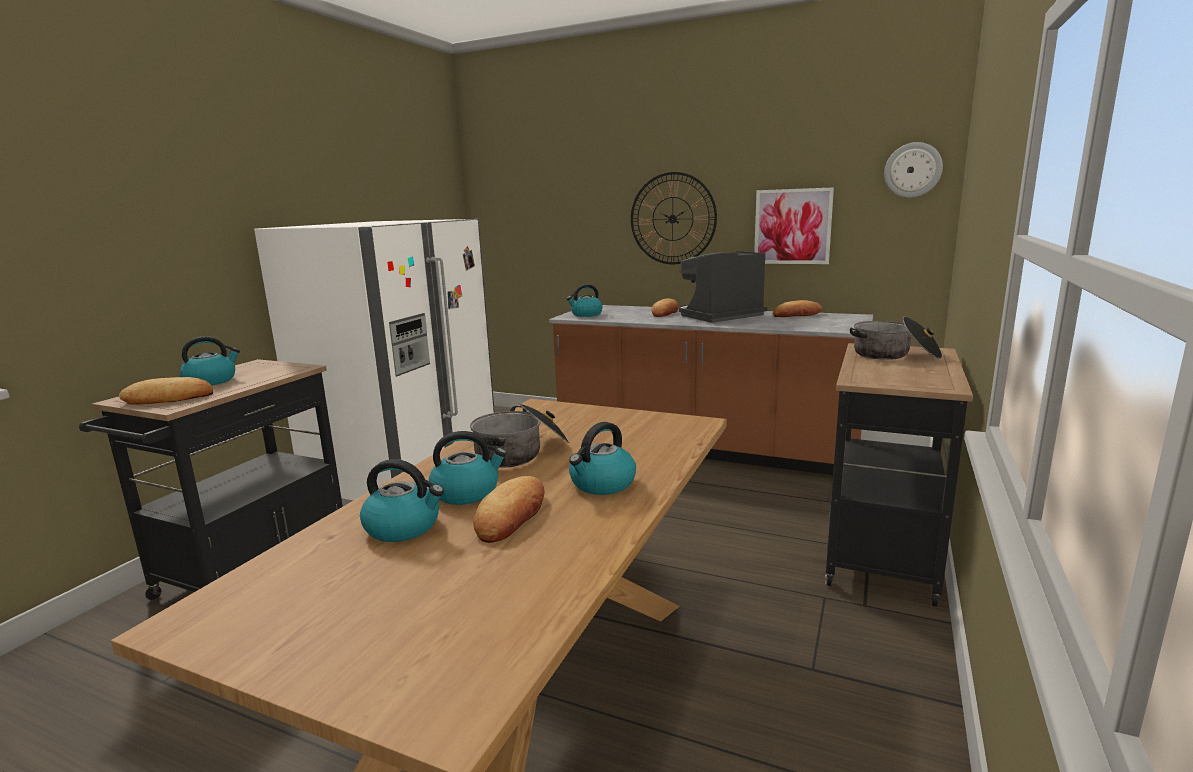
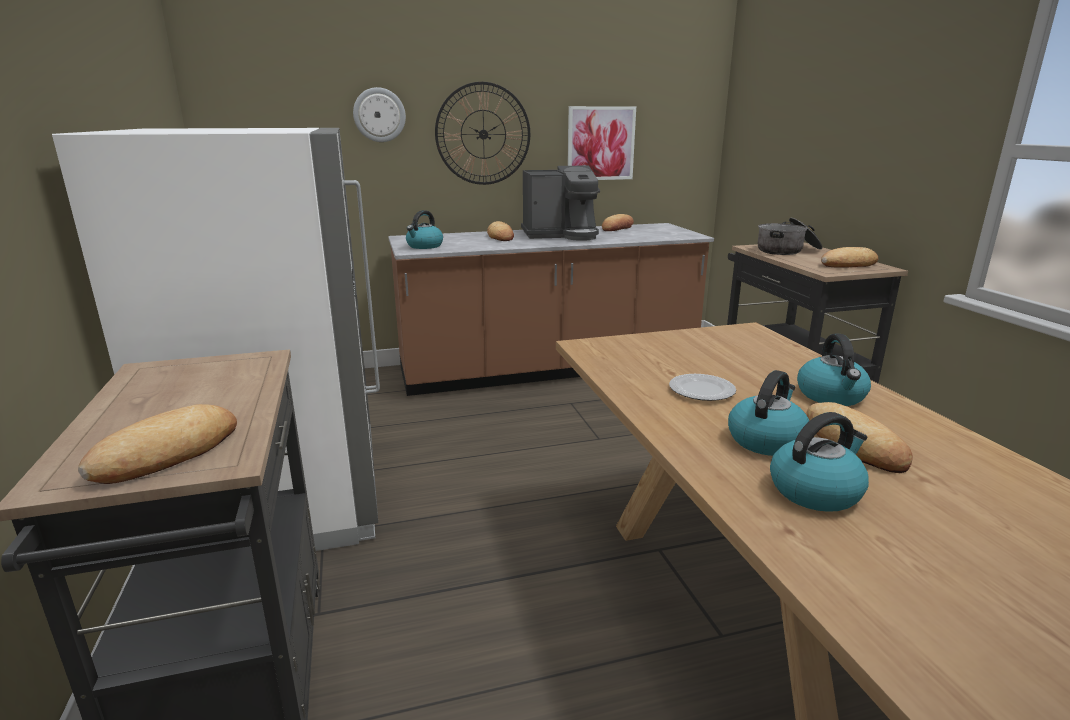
camera: 40 degrees left, 5 degrees up
kettle [180,336,240,385] -> none
cooking pot [470,403,569,468] -> plate [669,374,736,401]
coffee machine [679,251,768,323] -> coffee machine turned 120 degrees counterclockwise [521,166,600,241]
wall clock [884,142,943,198] -> wall clock moved to [353,87,406,142]
none -> bread [821,247,878,268]

